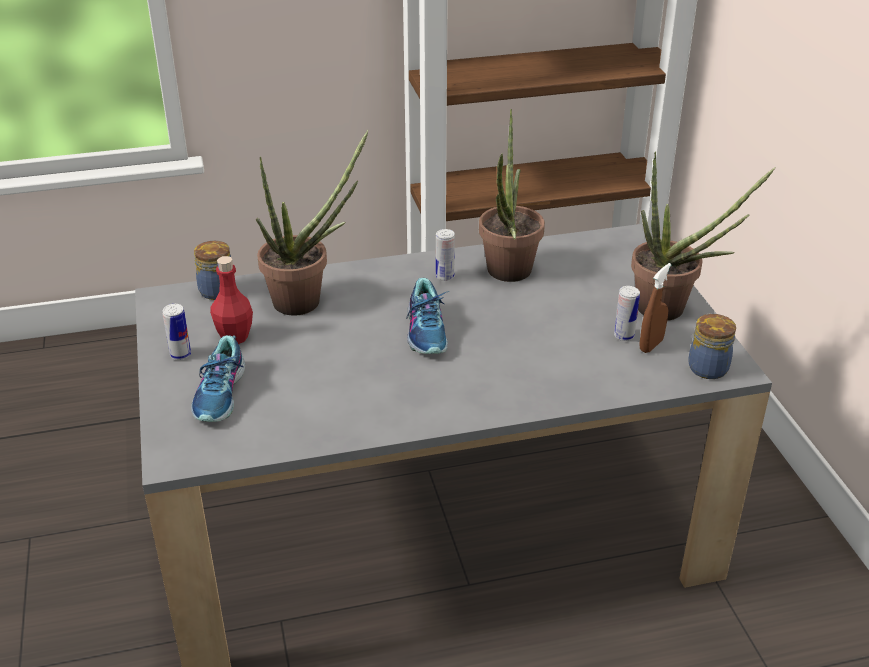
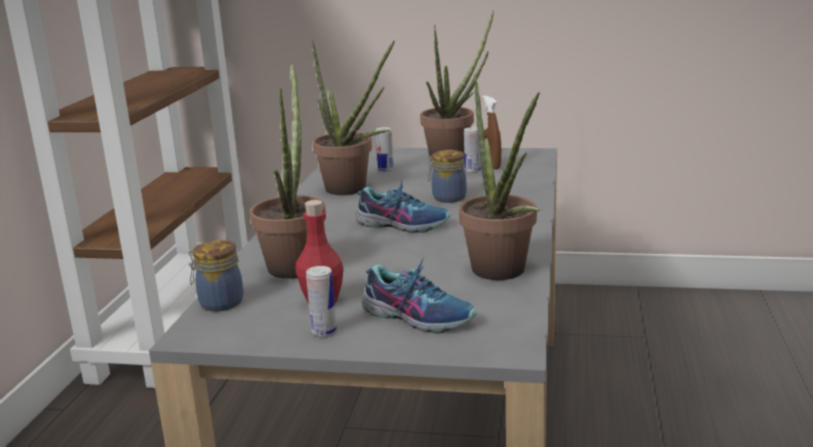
camera: 65 degrees left, 15 degrees down
can [436,229,455,281] -> can moved to [376,127,394,172]
jar [688,314,736,379] -> jar moved to [428,150,467,203]
none -> potted plant [459,74,541,280]

